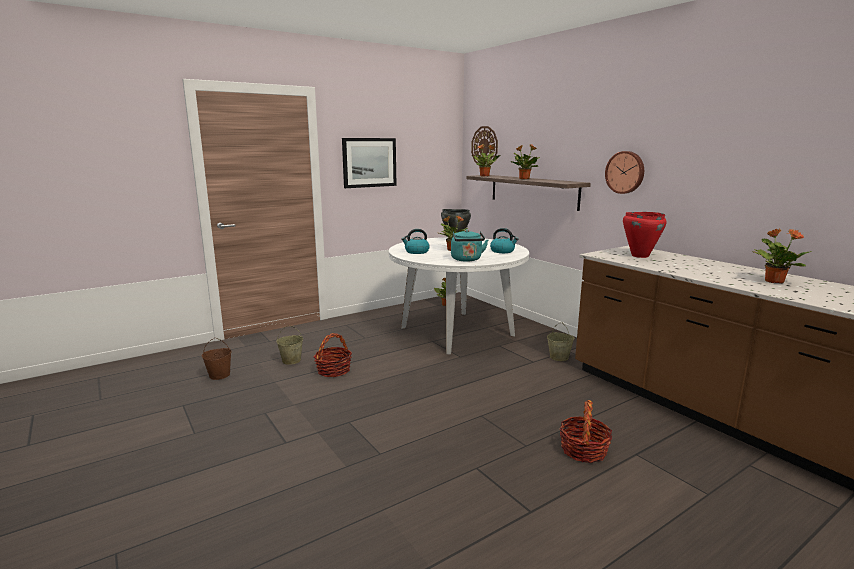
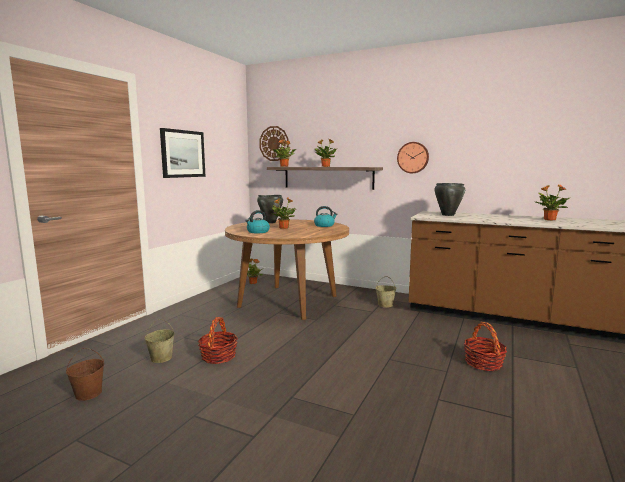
camera: 30 degrees left, 5 degrees down
white dining table [389,237,529,355] -> brown dining table [225,220,349,320]
turquoise kettle [451,229,488,261] -> none
red cooking pot [623,212,667,258] -> black cooking pot [435,183,465,216]

